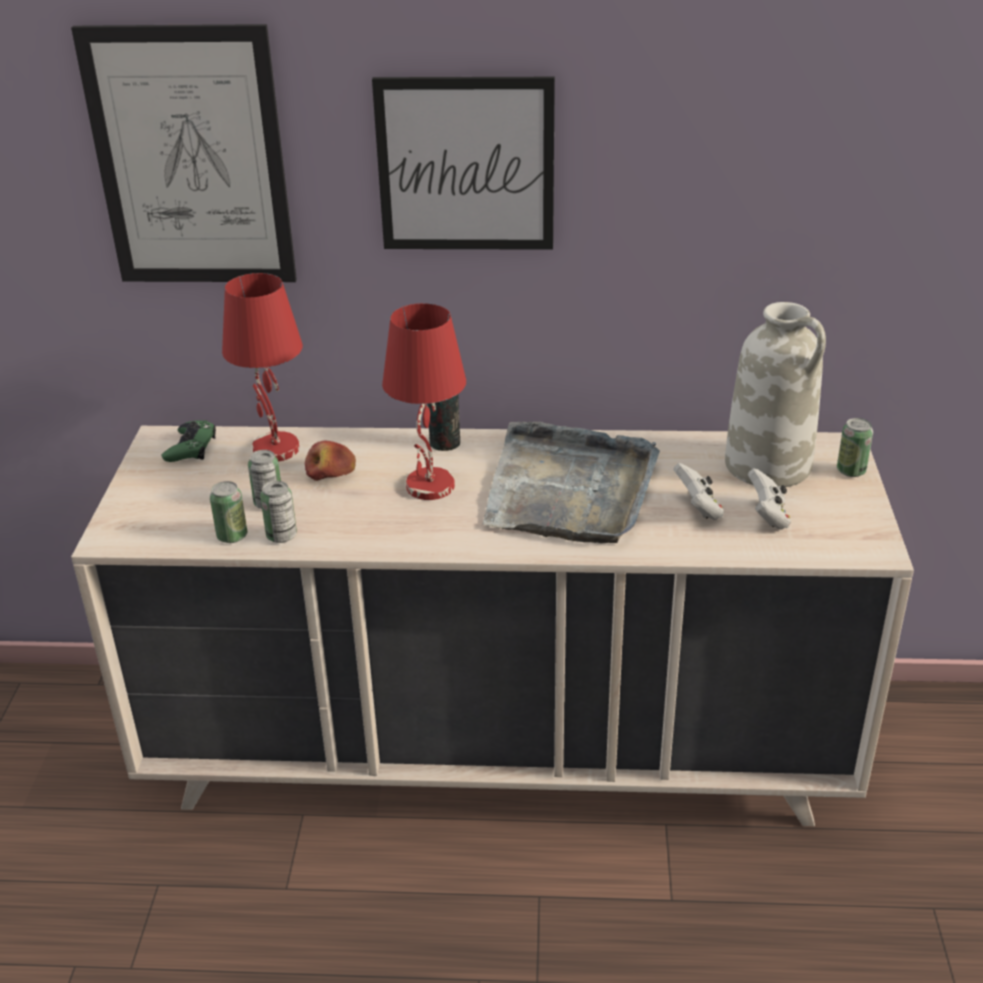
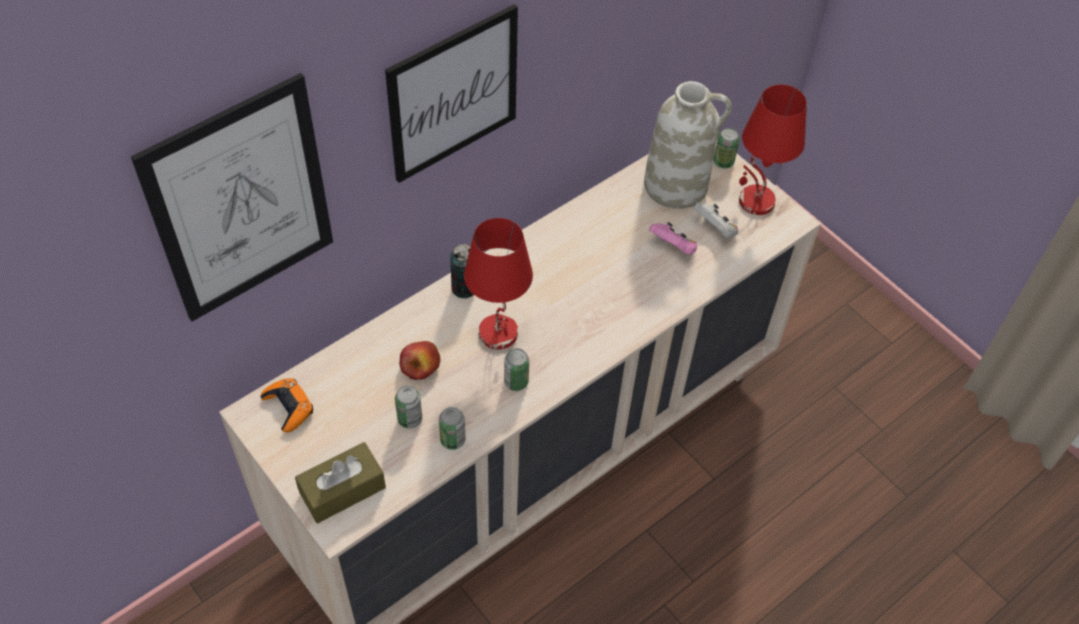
camera: 45 degrees left, 20 degrees up
green game controller [162,420,216,462] -> orange game controller [260,378,313,432]
can [210,481,247,543] -> can moved to [504,348,529,391]
red table lamp [222,273,303,462] -> red table lamp moved to [739,84,807,215]
grey tray [483,422,660,543] -> none
white game controller [673,463,724,520] -> pink game controller [649,222,697,255]
none -> brown tissue box [295,442,386,523]

